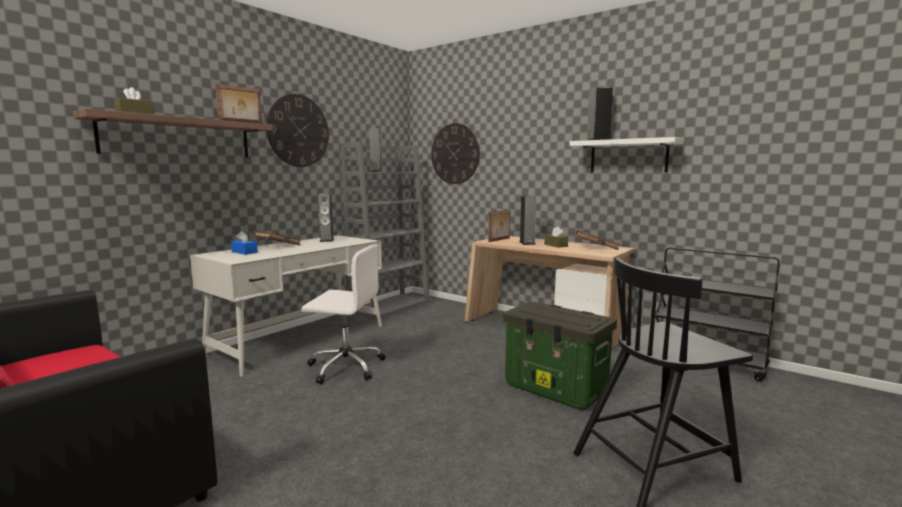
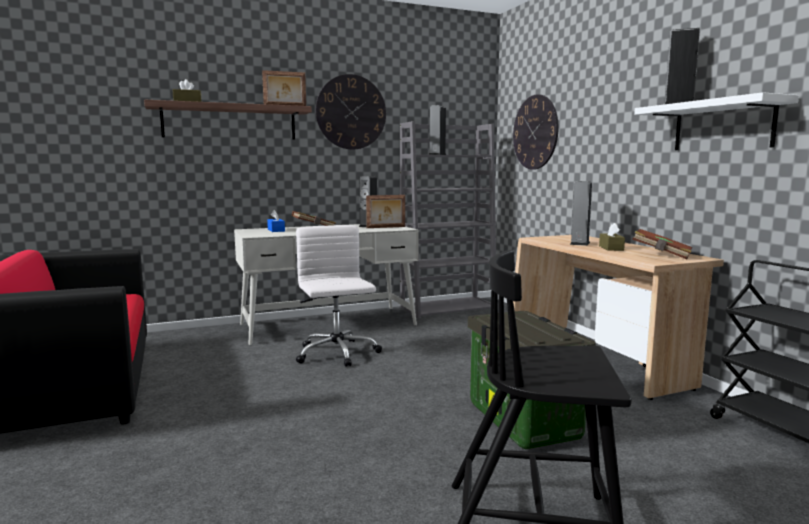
camera: 30 degrees right, 0 degrees up
white office chair [301,244,385,384] -> white office chair turned 150 degrees counterclockwise [296,225,382,367]
picture frame [488,210,510,242] -> picture frame moved to [366,195,405,228]

